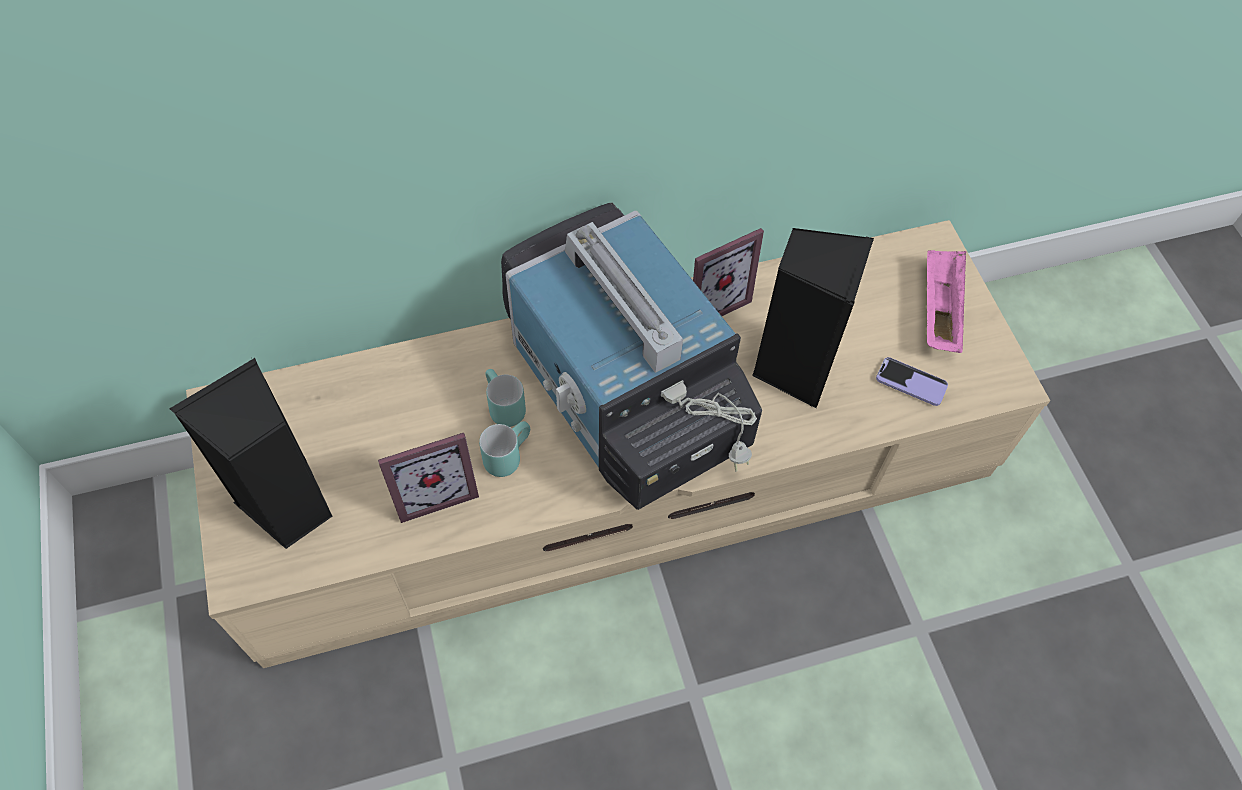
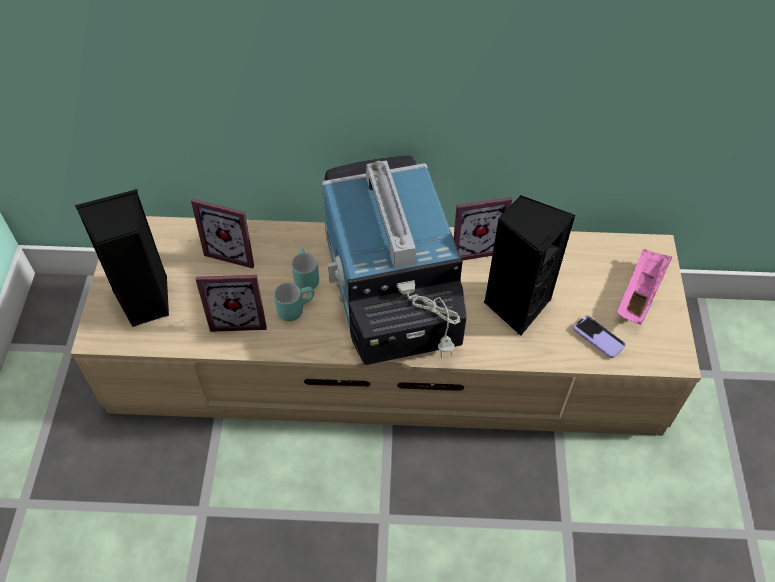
camera: 20 degrees right, 5 degrees down
none -> picture frame [191,199,254,269]

